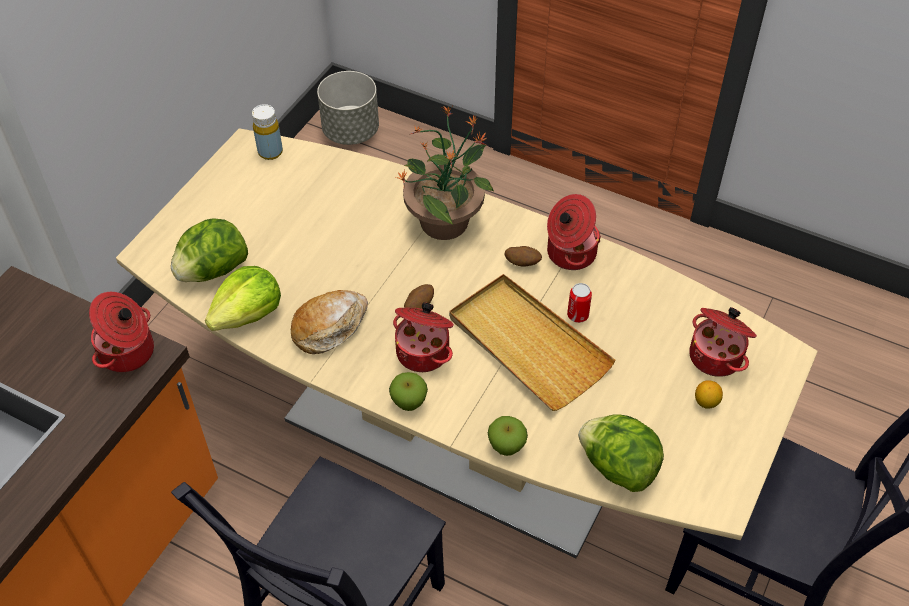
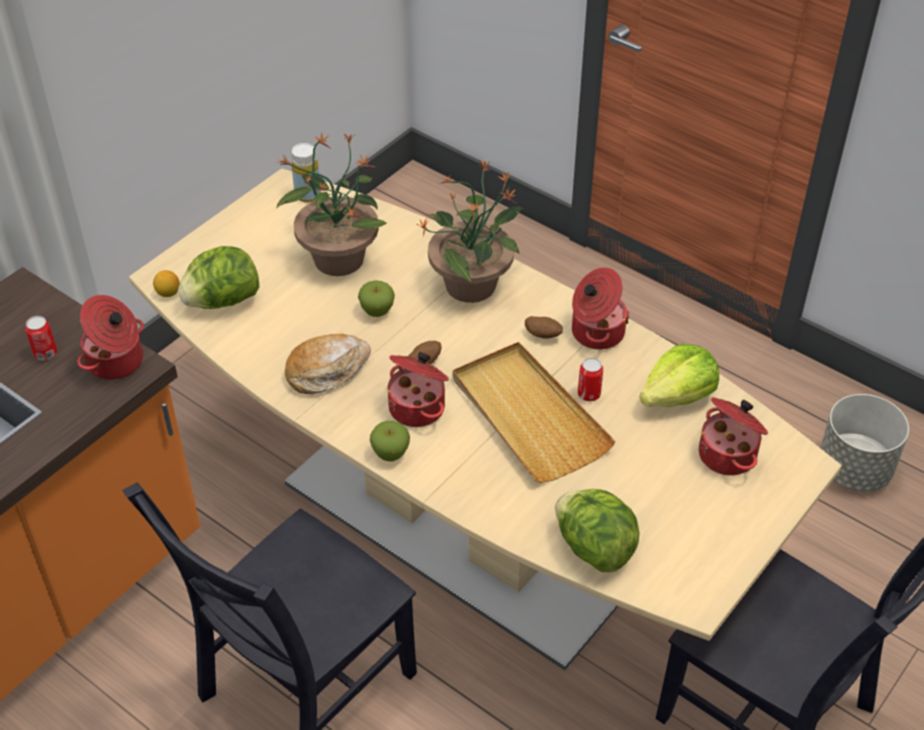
camera: 10 degrees right, 5 degrees down
lettuce [205,266,281,331] -> lettuce moved to [640,344,719,407]
grey planter [317,71,379,145] -> grey planter moved to [820,394,909,491]
apple [488,416,528,456] -> apple moved to [358,280,395,317]
lemon [695,380,723,409] -> lemon moved to [153,270,180,297]
none -> can [25,316,57,361]
none -> potted plant [276,133,387,276]

